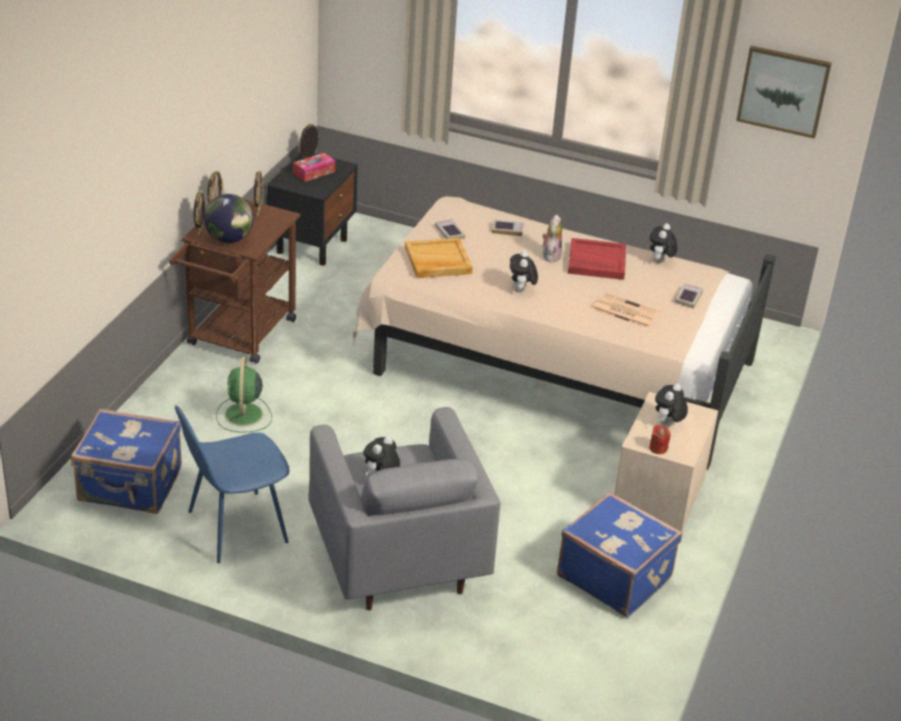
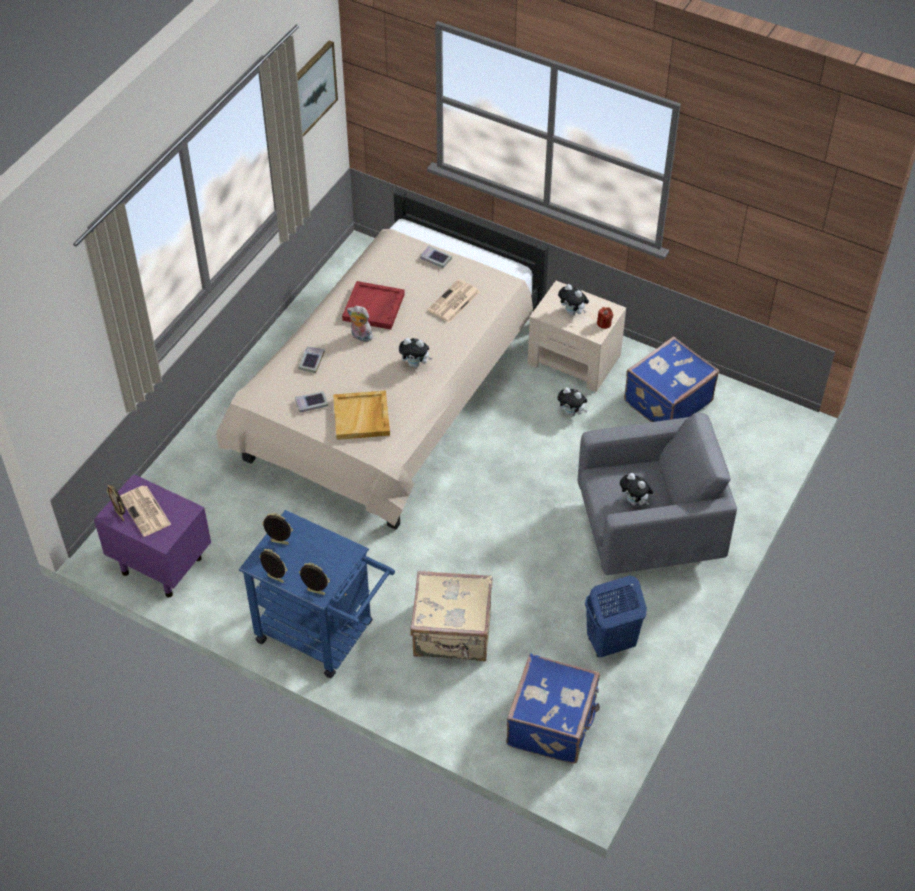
camera: 80 degrees left, 15 degrees up
brown cart [169,199,301,364] -> blue cart [239,510,395,678]
blue chair [175,405,289,563] -> blue laundry basket [585,576,647,657]
globe [204,194,254,243] -> none
green fan [216,356,272,433] -> beige suitcase [410,571,493,661]
black nightstand [267,153,358,266] -> purple nightstand [94,474,211,597]
tissue box [293,153,336,182] -> newspaper [120,486,171,537]
plush toy [650,223,677,262] -> plush toy moved to [557,387,587,417]

